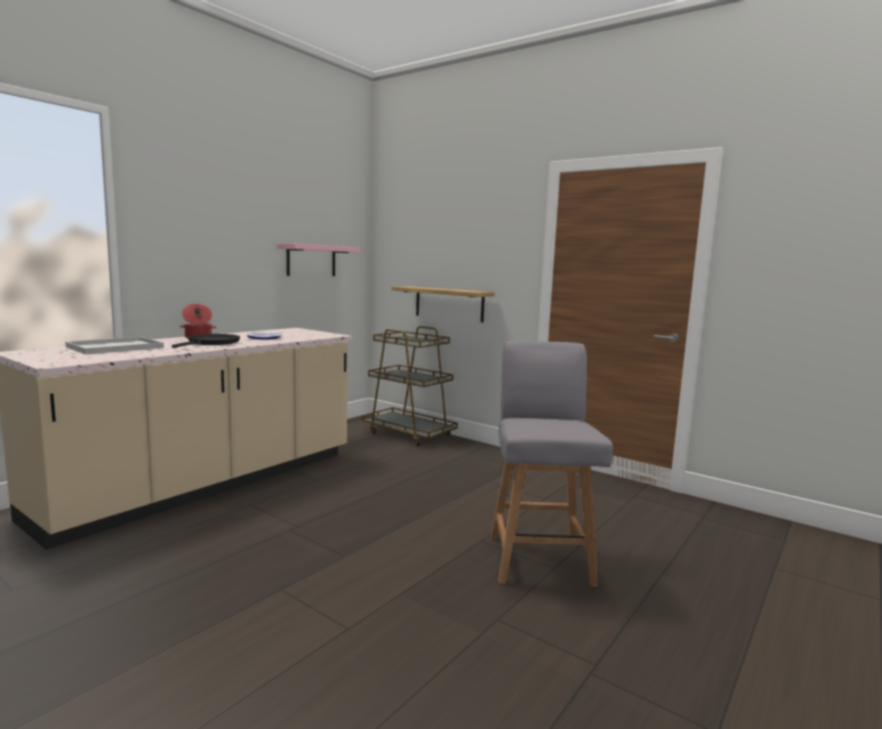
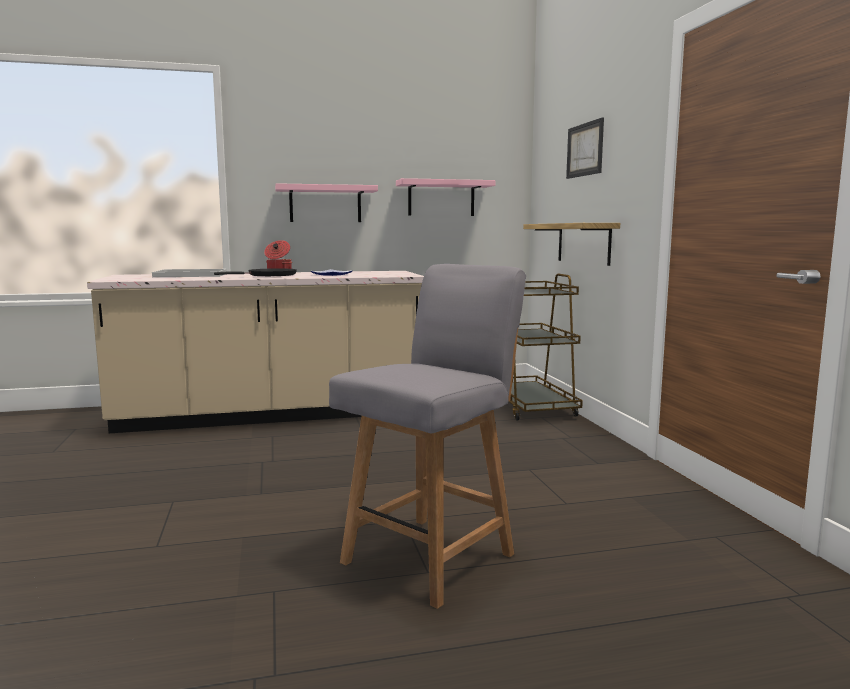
camera: 40 degrees right, 0 degrees up
none -> pink shelf [275,183,378,222]
none -> picture [566,118,604,179]

